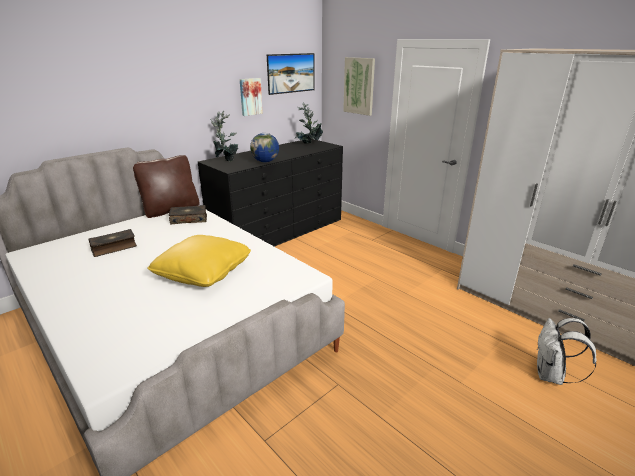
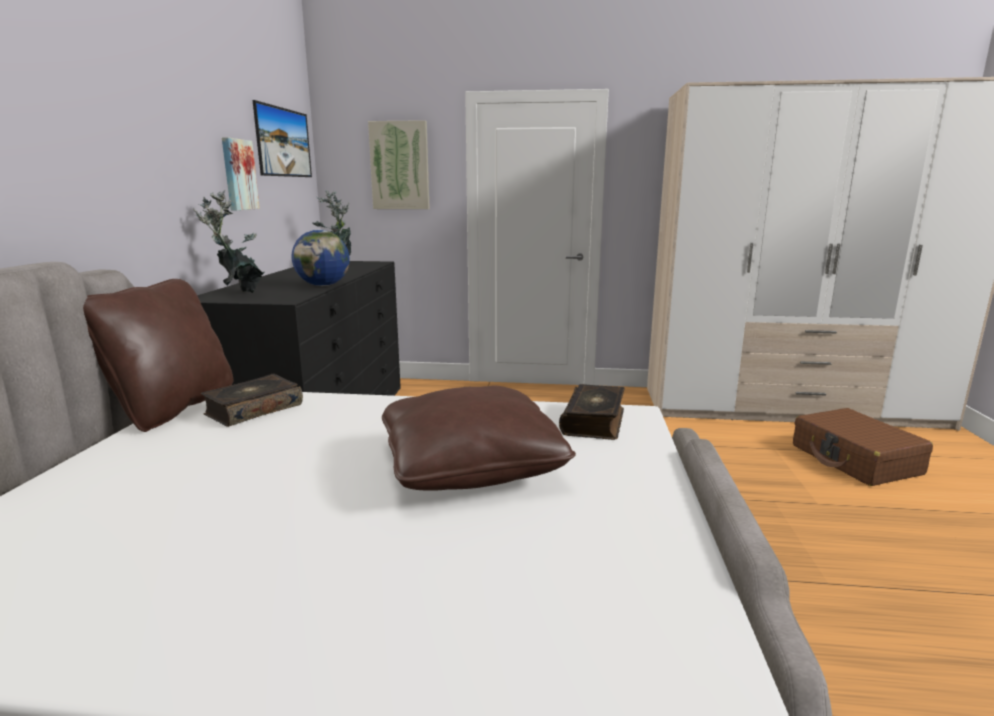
camera: 40 degrees left, 10 degrees down
book [88,229,137,257] -> book moved to [559,384,625,440]
yellow pillow [147,235,251,287] -> brown pillow [382,385,576,491]
white backpack [537,318,597,385] -> brown suitcase [793,408,933,486]

